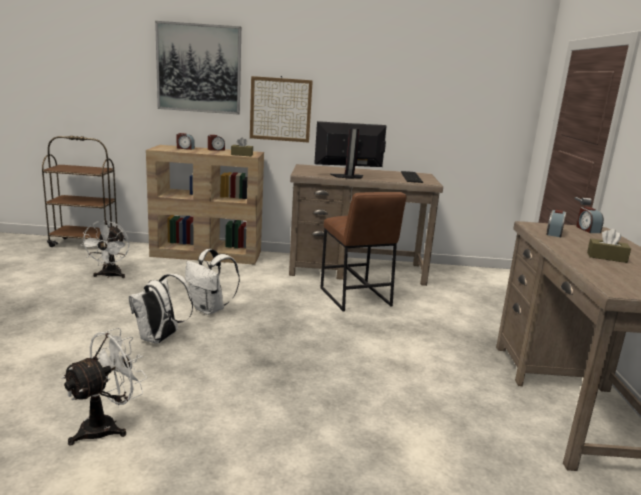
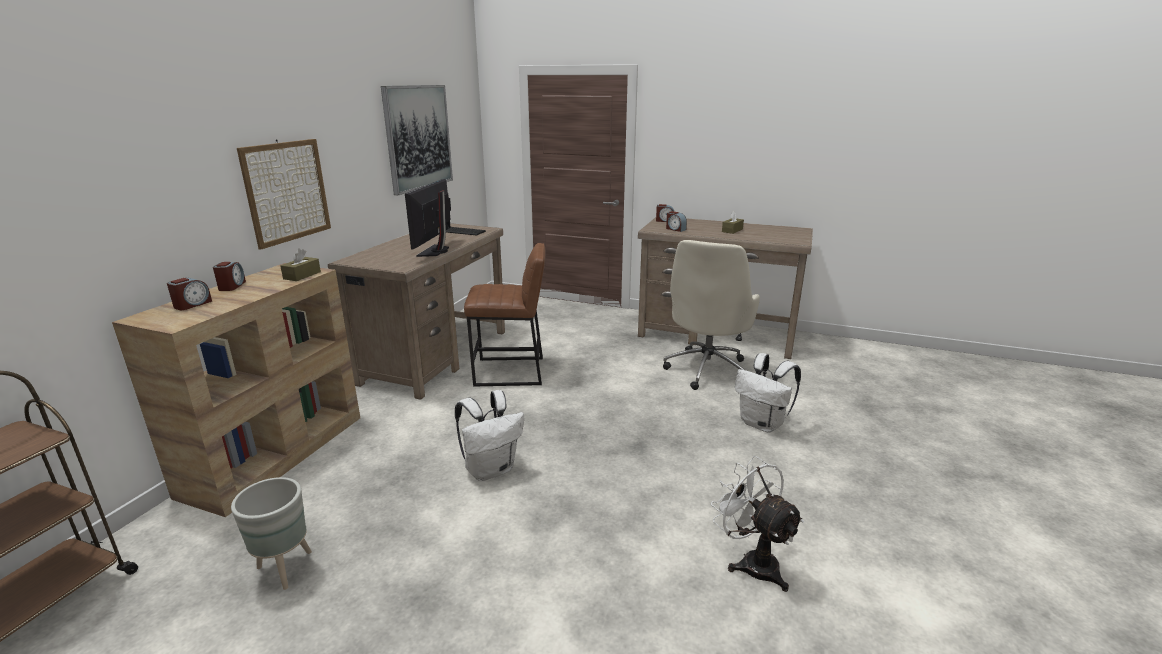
camera: 70 degrees left, 5 degrees up
white fan [80,220,129,278] -> grey planter [231,477,312,590]
white backpack [128,274,193,344] -> white backpack moved to [735,353,801,432]
picture [155,21,241,115] -> picture moved to [381,85,453,195]
none -> beige office chair [663,240,760,390]

